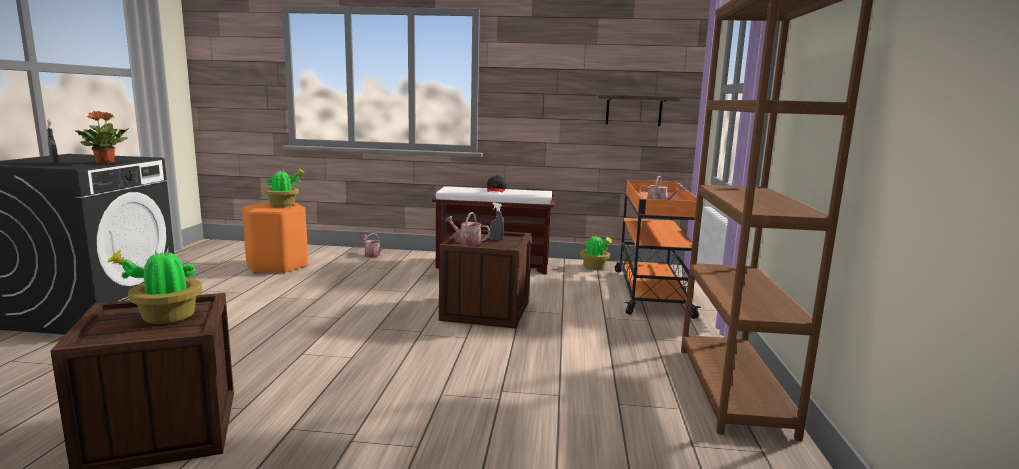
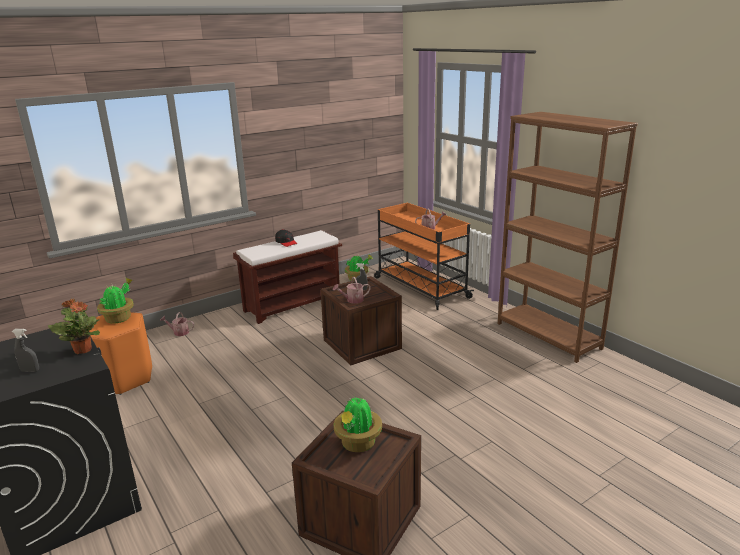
camera: 40 degrees left, 10 degrees up
shelf [597,95,680,126] -> none

